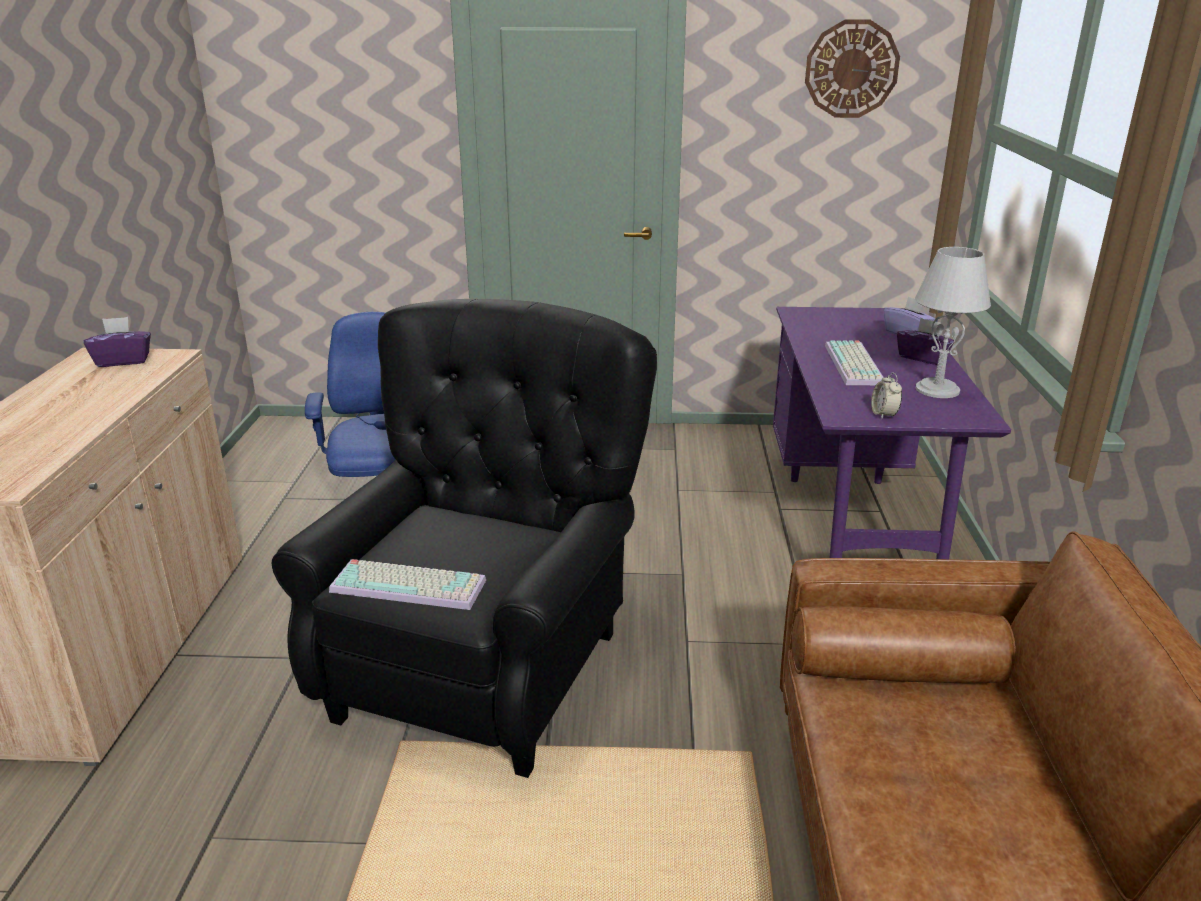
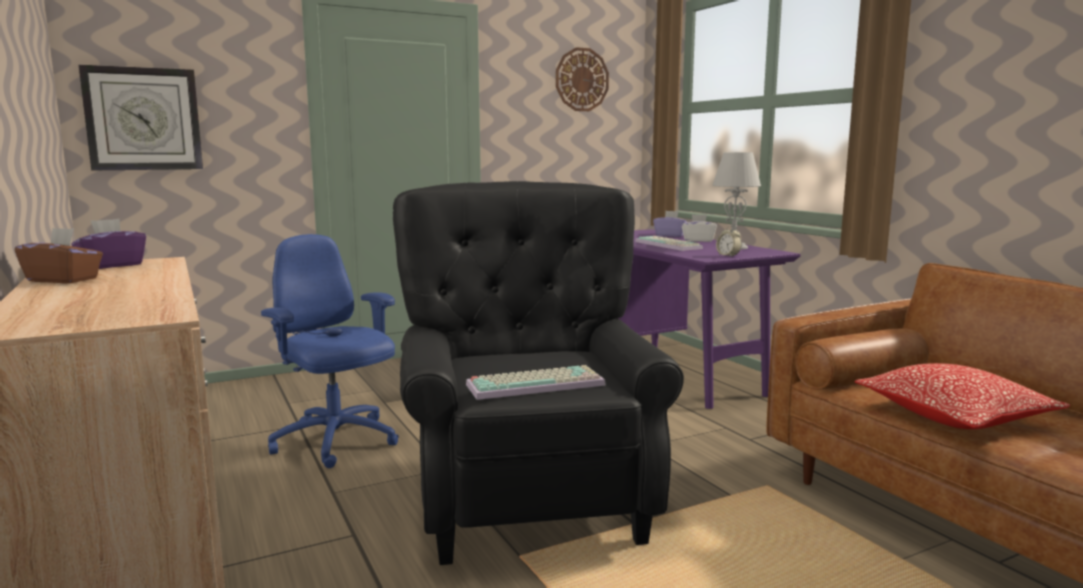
camera: 30 degrees left, 15 degrees down
purple tissue box [897,318,954,365] -> white tissue box [682,214,717,242]
none -> brown tissue box [15,228,103,283]
none -> wall clock [79,65,203,170]
none -> pillow [855,363,1070,429]

